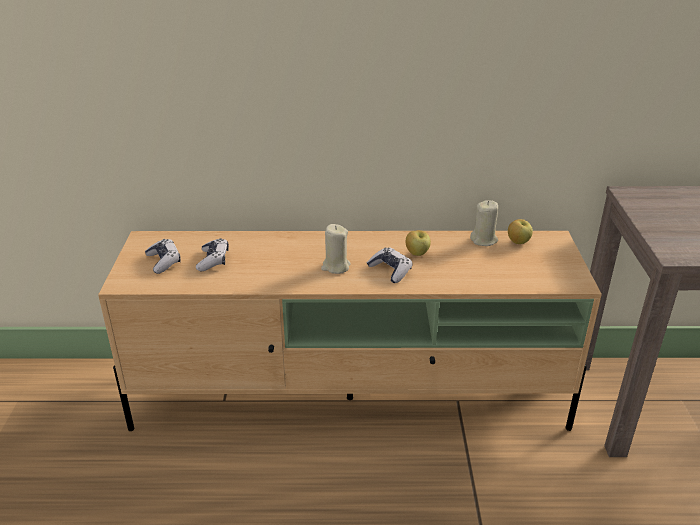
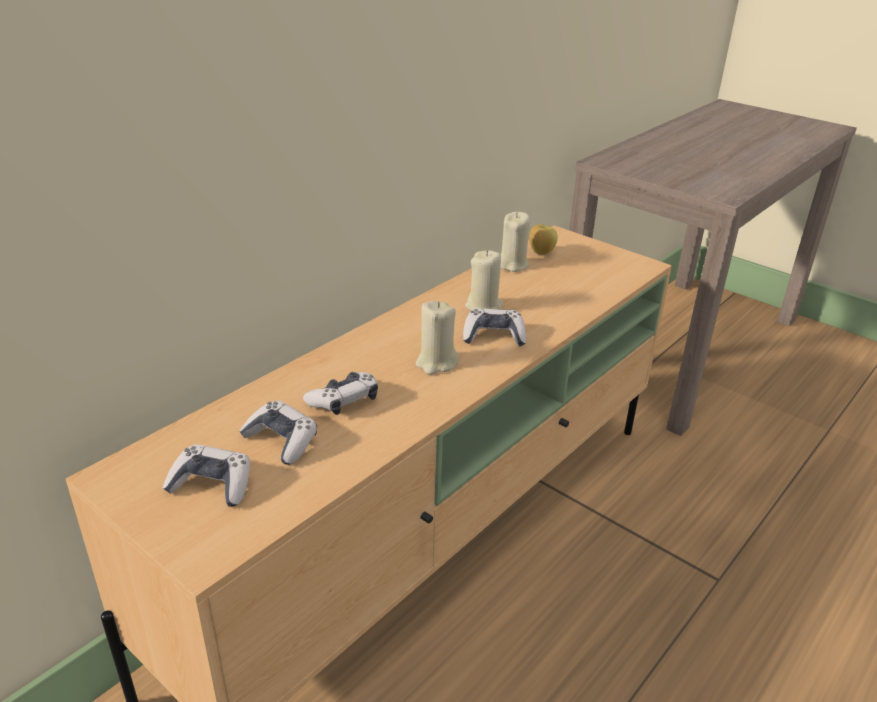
camera: 50 degrees left, 0 degrees up
apple [406,230,431,256] -> beige candle [465,250,504,311]
none -> game controller [303,372,378,415]

